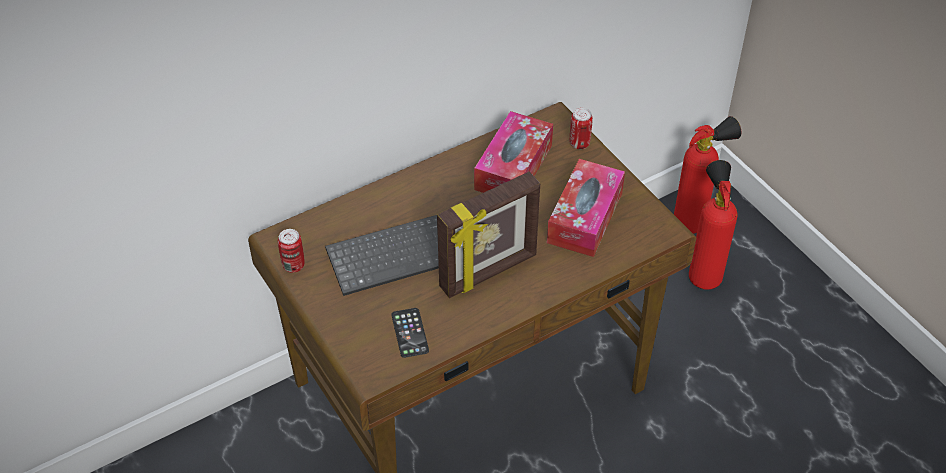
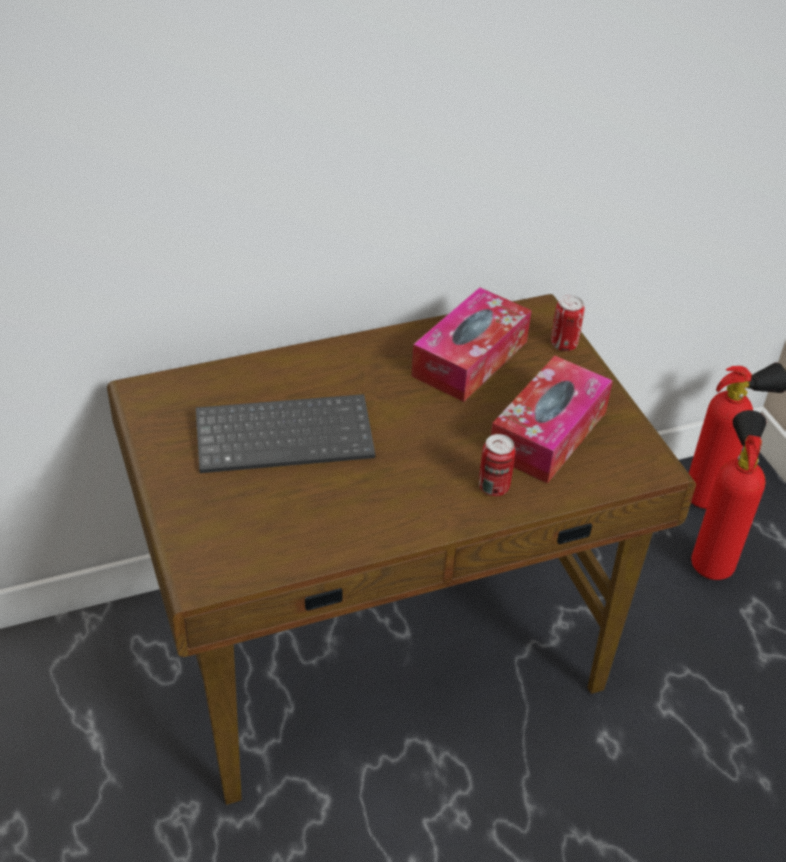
camera: 10 degrees right, 5 degrees down
can [278,229,305,273] -> can moved to [479,434,515,496]
phone [392,308,429,358] -> none
picture frame [437,172,540,298] -> none

